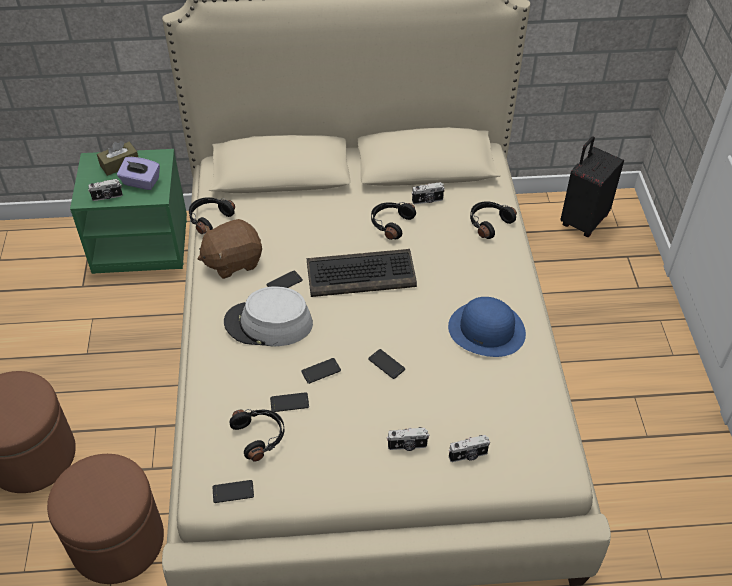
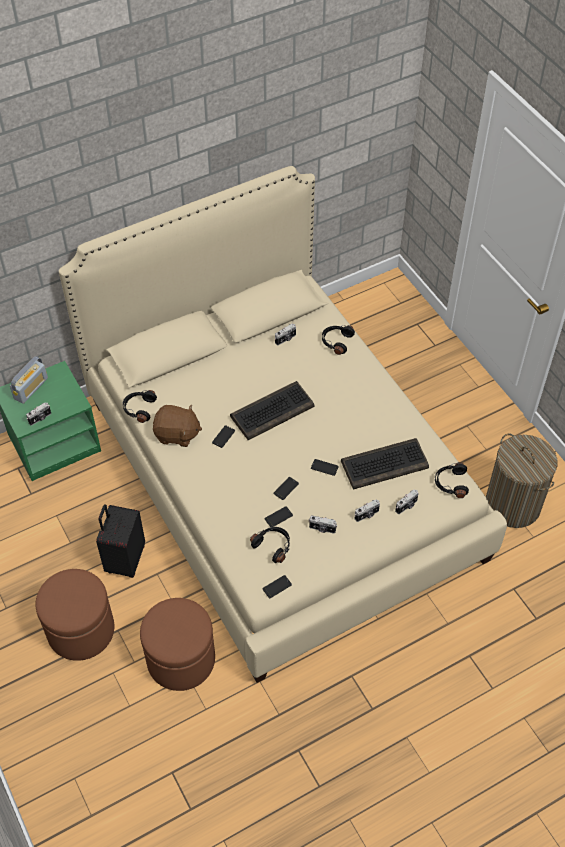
camera: 25 degrees left, 5 degrees up
brown tissue box [97,141,138,176] -> radio [10,356,48,404]
purple tissue box [117,157,160,190] -> none
brown plush toy [198,219,262,279] -> brown plush toy turned 120 degrees counterclockwise [153,405,202,447]
grey hat [224,286,313,347] -> none
black headphones [371,202,416,240] -> black headphones moved to [435,462,469,498]
blue hat [448,297,526,357] -> none
black suitcase [560,136,624,237] -> black suitcase moved to [96,505,145,578]
none -> camera [309,515,337,534]
none -> keyboard [341,438,429,489]
none -> laundry basket [486,434,557,528]

